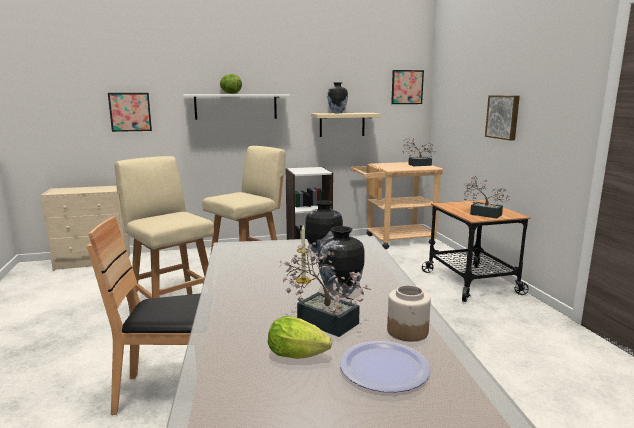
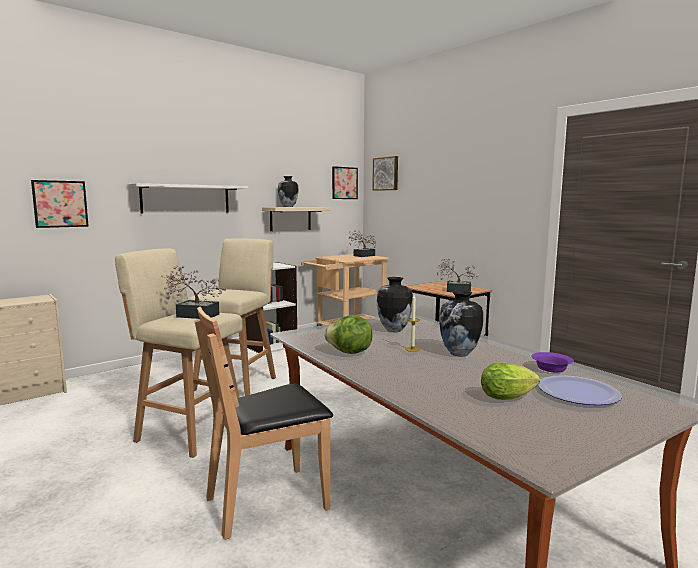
camera: 25 degrees left, 5 degrees down
lettuce [220,74,242,94] -> lettuce moved to [324,316,373,354]
potted plant [280,242,371,337] -> potted plant moved to [161,265,226,319]
jar [387,285,431,342] -> purple bowl [531,352,574,373]
picture [485,95,520,141] -> picture moved to [372,156,398,191]

